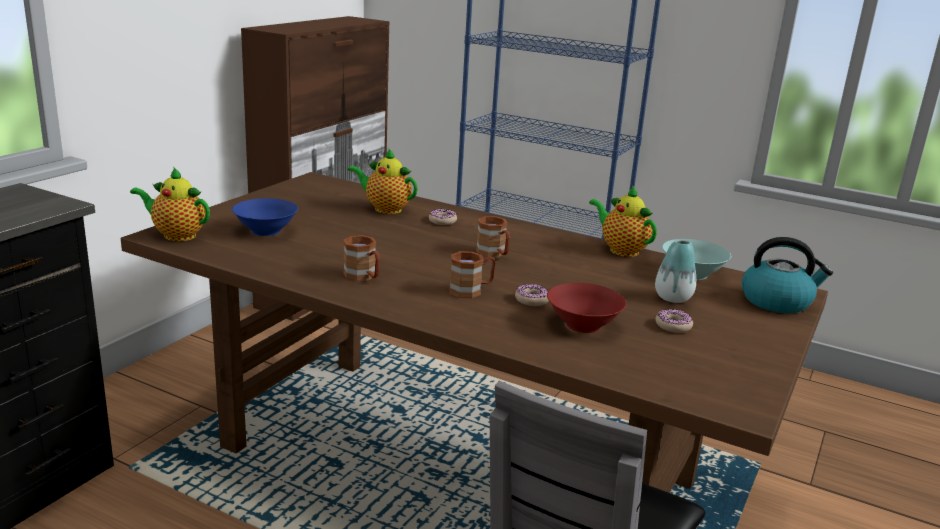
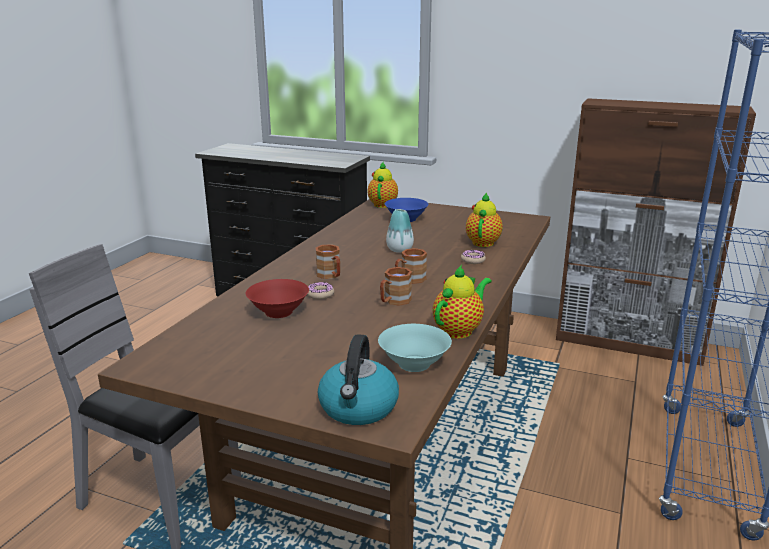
camera: 85 degrees right, 0 degrees up
brown mug [343,235,380,281] -> brown mug moved to [380,267,412,306]
vase [655,240,696,303] -> vase moved to [386,209,414,253]
donut [655,309,693,333] -> none

